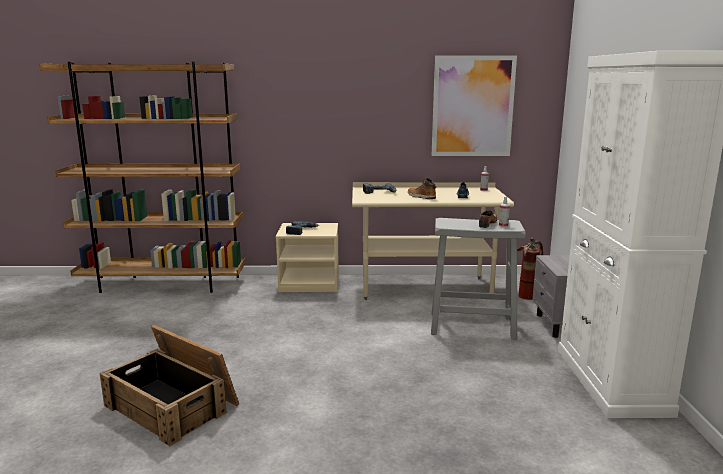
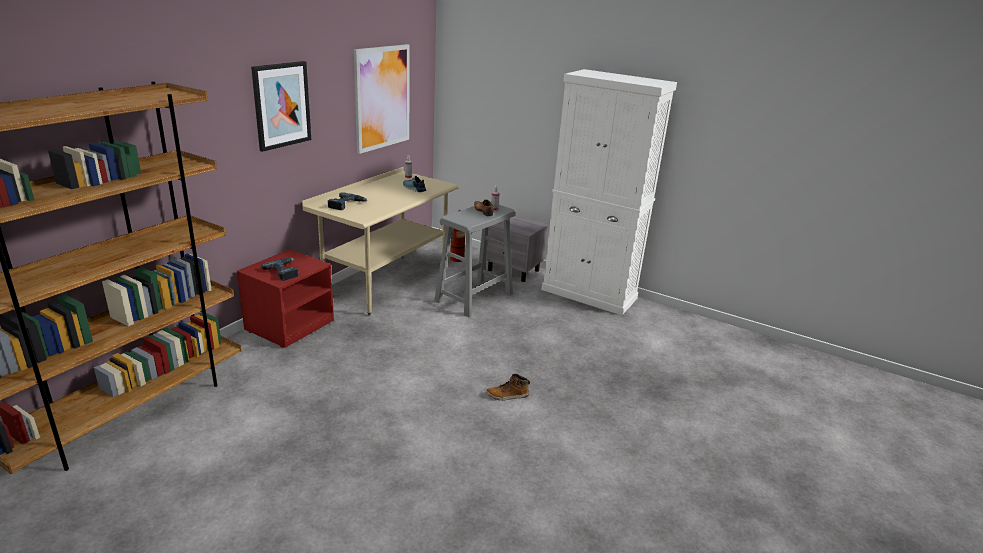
camera: 60 degrees left, 10 degrees up
crate [100,325,239,446] -> none
beige nightstand [276,223,339,292] -> red nightstand [237,249,334,348]
boot [408,178,436,199] -> boot moved to [487,374,530,401]
none -> picture [251,61,311,152]

